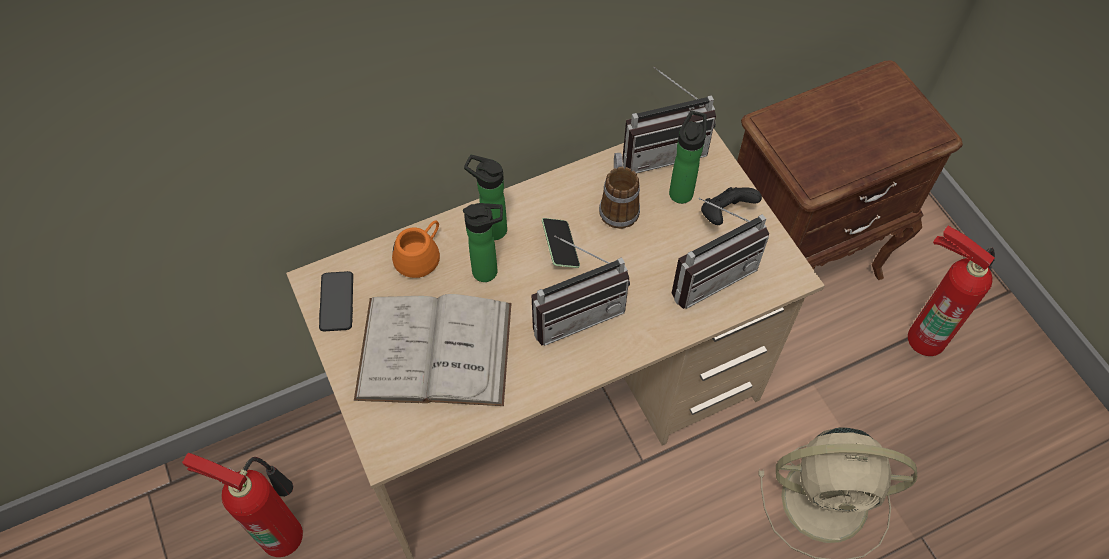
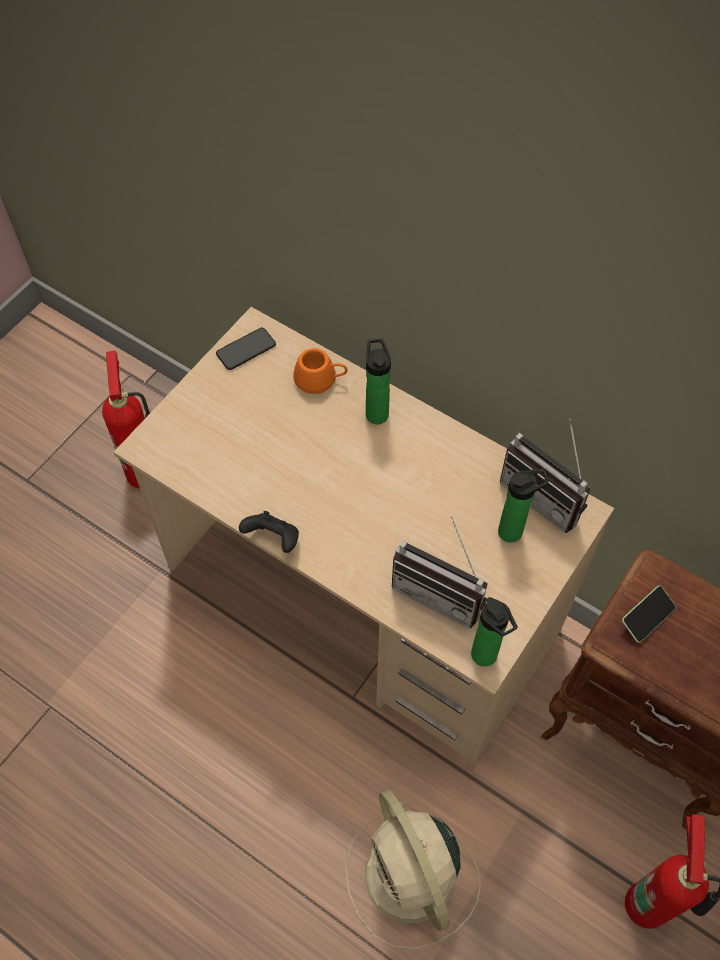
camera: 60 degrees right, 0 degrees up
white book [354,294,511,406] -> none
bottle [463,203,503,282] -> bottle moved to [471,597,518,667]
radio [532,236,630,346] -> none
phone [542,218,580,268] -> phone moved to [622,585,676,643]
mug [599,153,640,229] -> none
black game controller [701,187,762,225] -> black game controller moved to [239,511,299,553]

